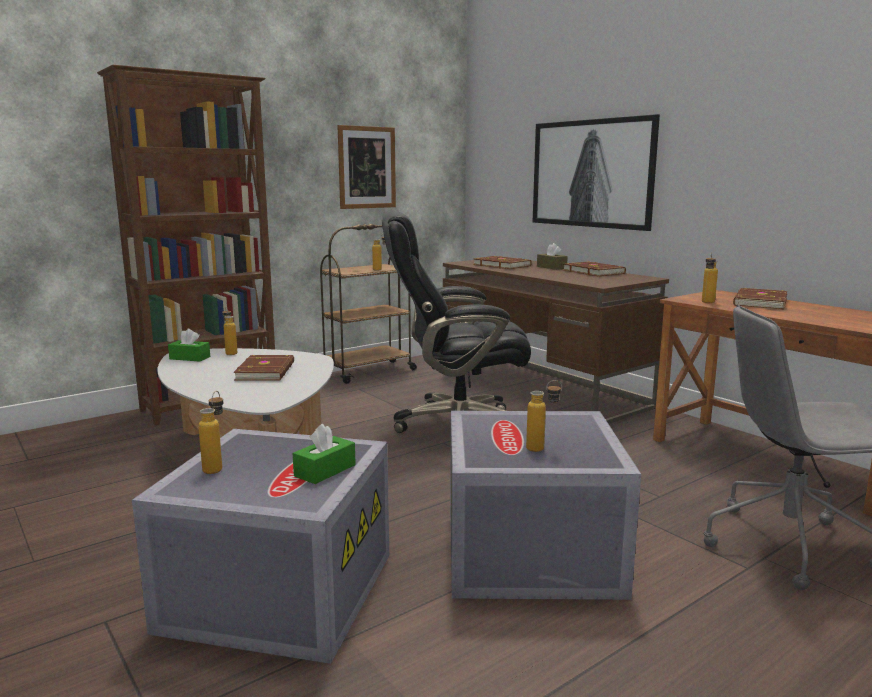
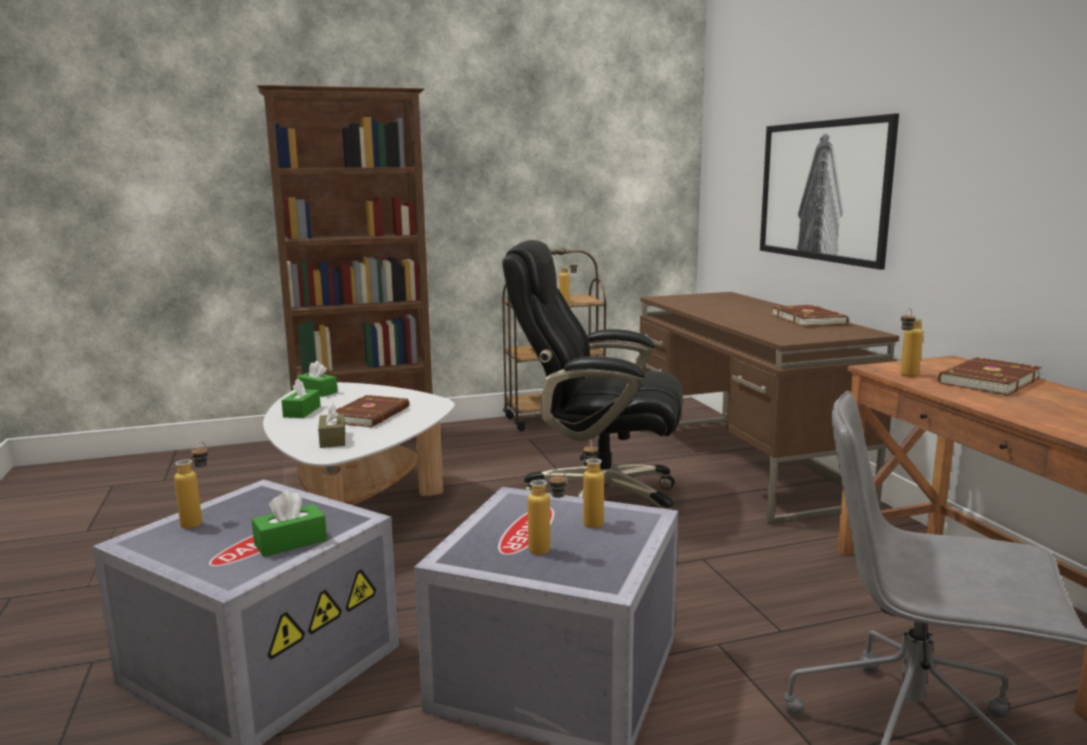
camera: 20 degrees right, 0 degrees up
bottle [222,307,237,355] -> bottle moved to [583,439,604,528]
picture [337,125,396,209] -> none
brown book [473,256,532,269] -> none
brown tissue box [537,243,568,270] -> brown tissue box moved to [318,402,345,448]
none -> green tissue box [281,378,321,418]

